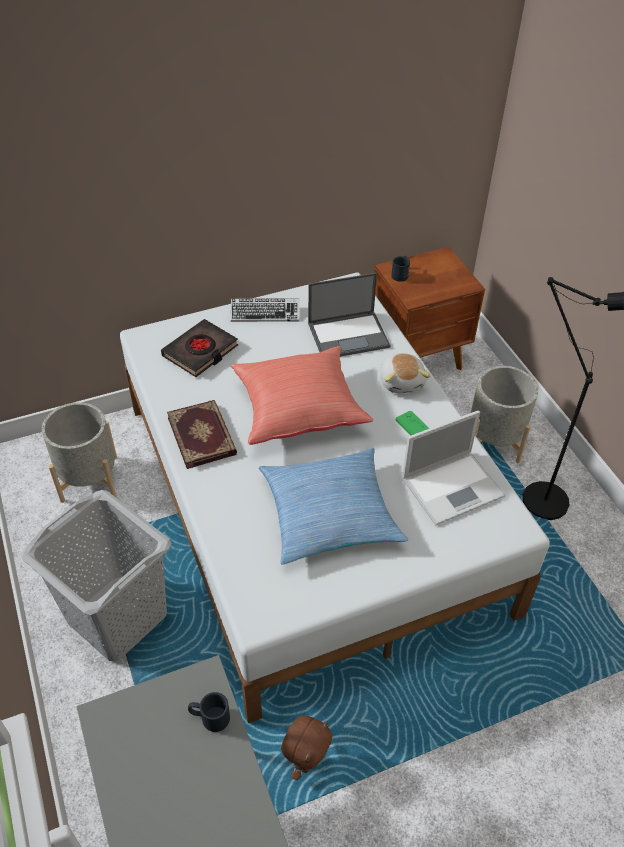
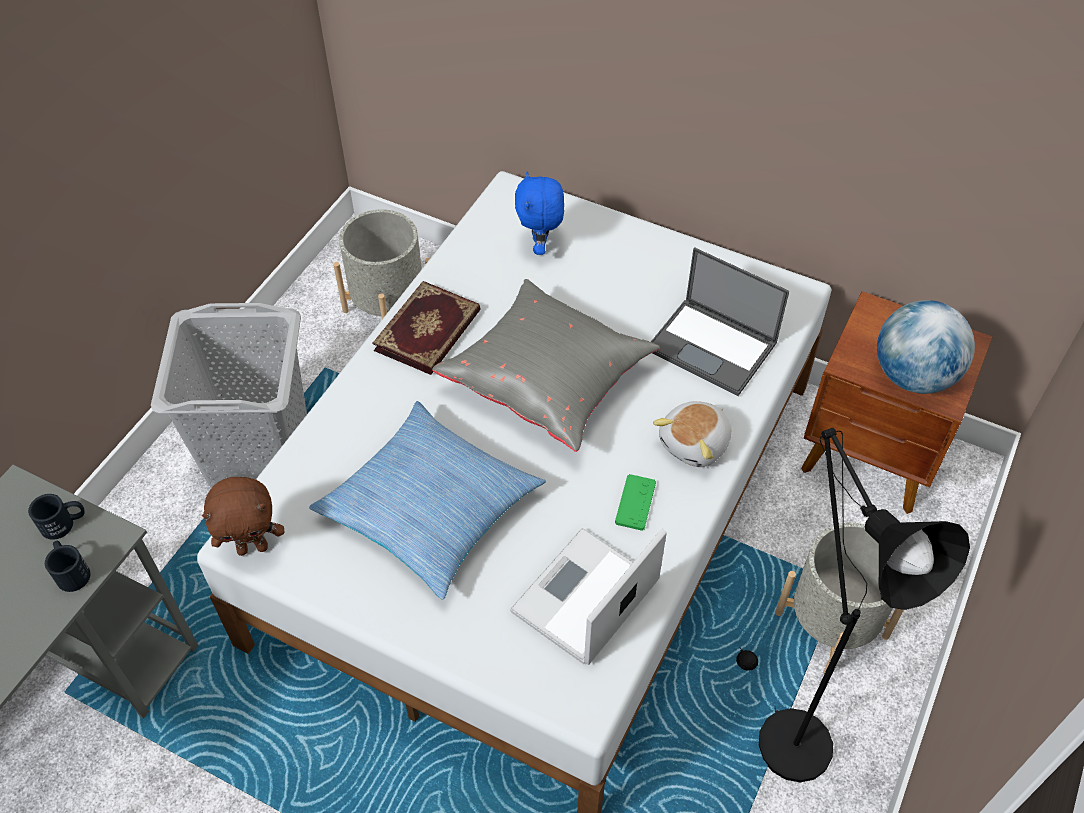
camera: 50 degrees right, 5 degrees up
black book [161,319,238,377] -> blue plush toy [515,171,564,255]
keyboard [231,298,299,322] -> none
red pillow [231,346,373,445] -> grey pillow [432,279,660,452]
brown plush toy [281,716,332,780] -> brown plush toy moved to [202,477,284,556]
black mug [391,256,410,282] -> black mug moved to [28,494,85,540]
laptop [402,410,505,525] -> laptop turned 105 degrees clockwise [510,528,667,665]
none -> globe [877,300,975,394]

